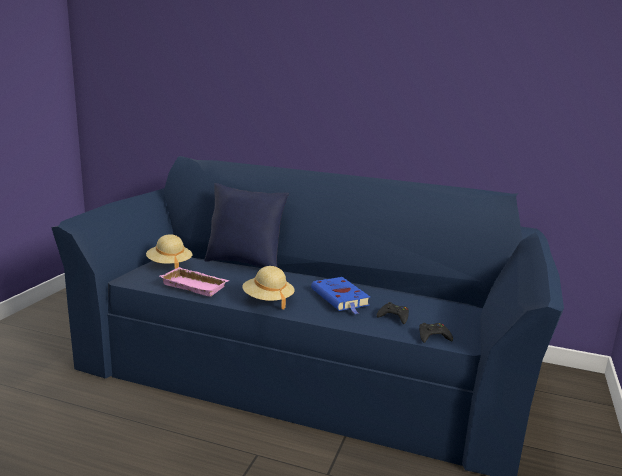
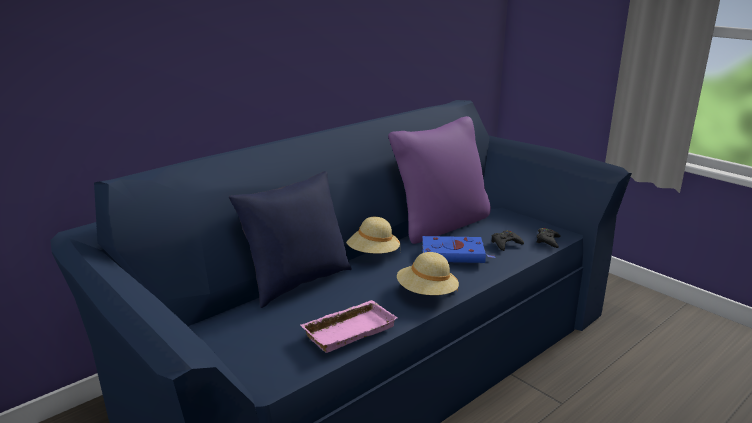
camera: 60 degrees left, 5 degrees up
beige hat [146,234,192,269] -> beige hat moved to [346,217,400,253]
none -> purple pillow [388,116,491,244]

